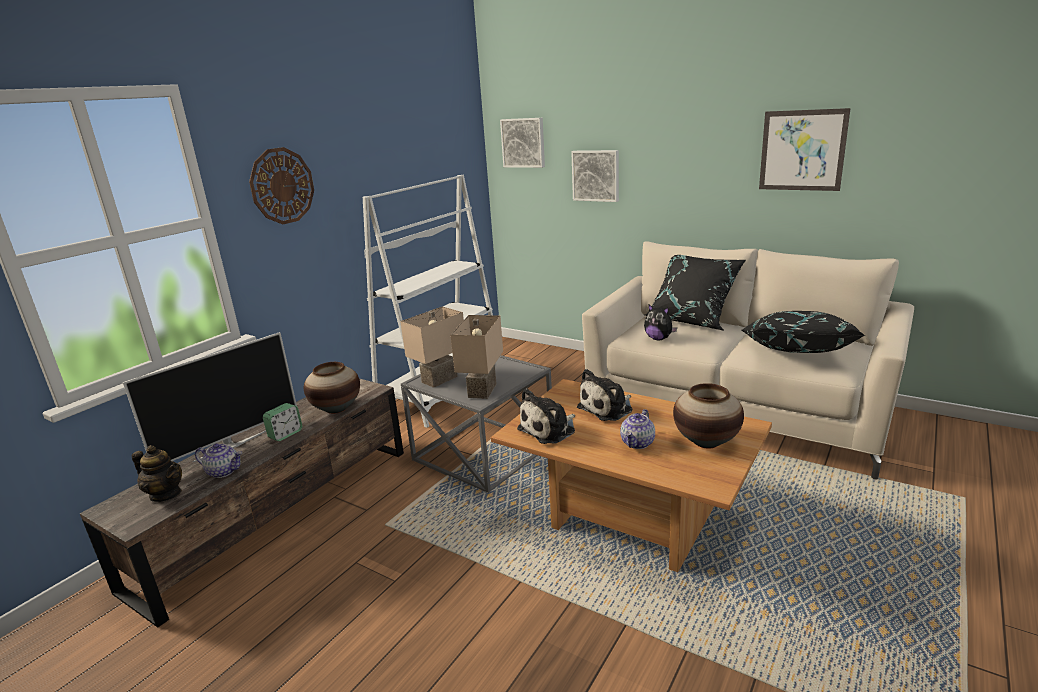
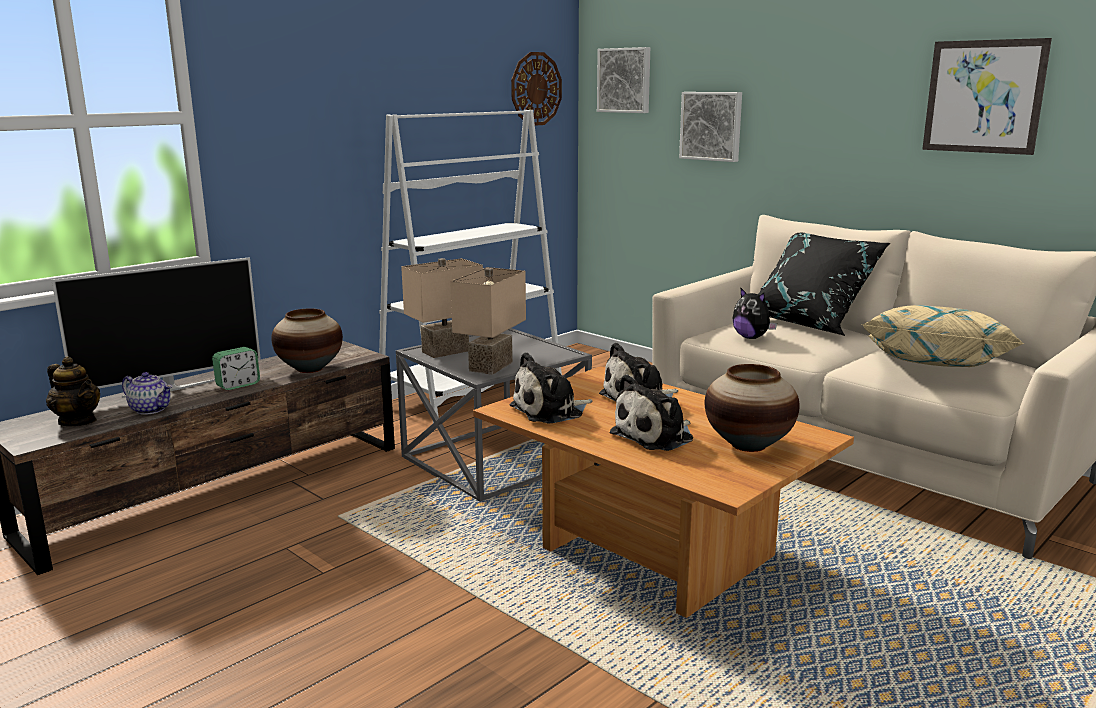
camera: 10 degrees right, 5 degrees down
wall clock [249,147,314,224] -> wall clock moved to [511,52,562,126]
teapot [620,409,655,449] -> plush toy [610,374,693,451]
black pillow [742,311,865,353] -> beige pillow [861,305,1024,367]

